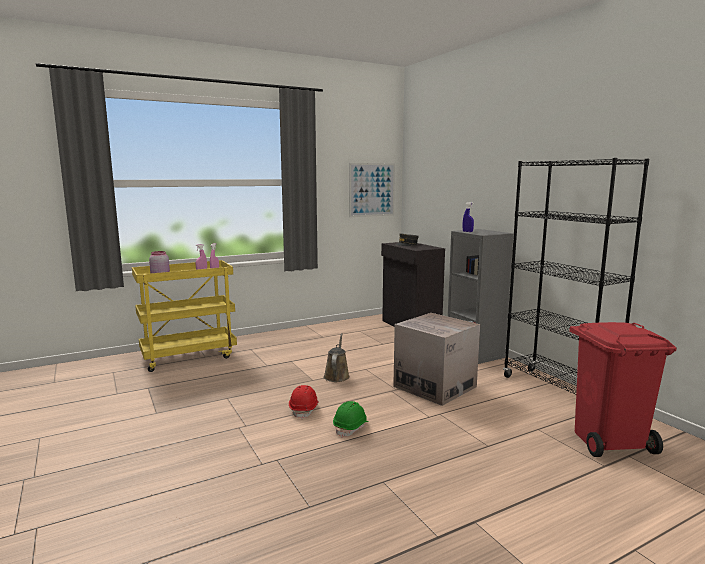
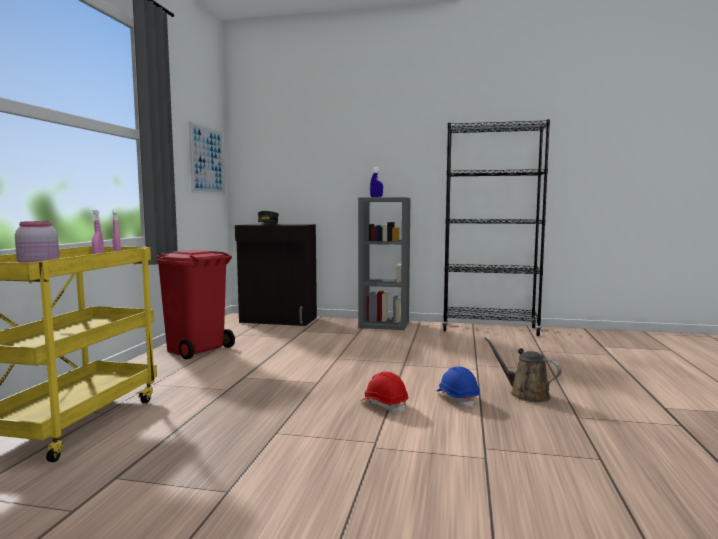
camera: 50 degrees left, 5 degrees down
brown watering can [323,333,350,382] -> brown watering can moved to [484,337,562,402]
green hard hat [333,401,369,438] -> blue hard hat [437,367,480,408]
cardboard box [393,313,480,406] -> none
red trash can [569,322,677,457] -> red trash can moved to [157,250,235,360]

